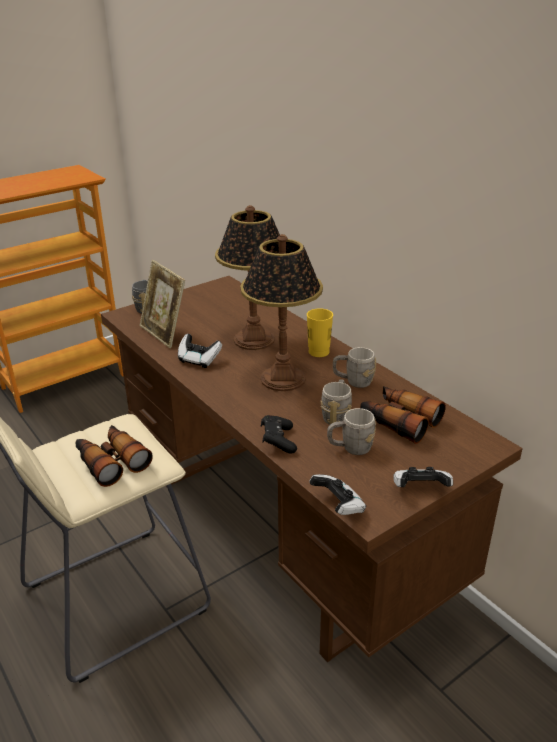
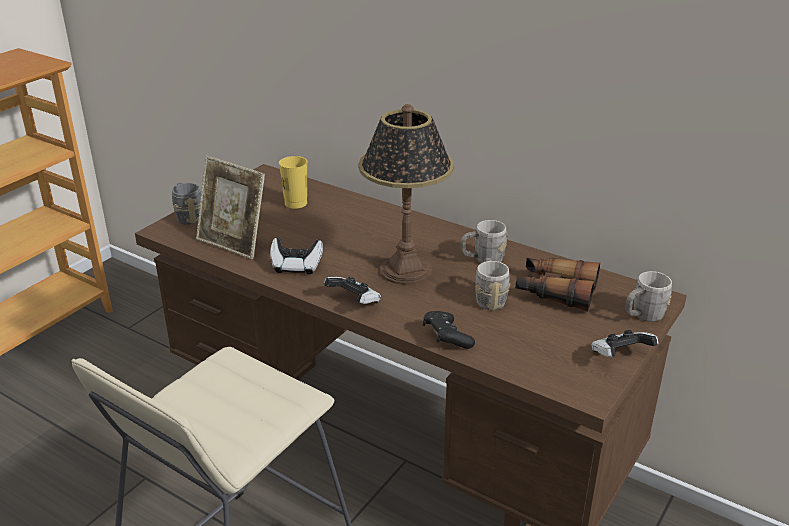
camera: 20 degrees left, 0 degrees up
binoculars [76,425,153,487] -> none
table lamp [215,205,280,350] -> none
yellow cup [307,308,333,357] -> yellow cup moved to [279,156,308,209]
game controller [309,474,366,515] -> game controller moved to [324,276,381,304]
grey mug [327,408,376,455] -> grey mug moved to [625,271,672,322]

